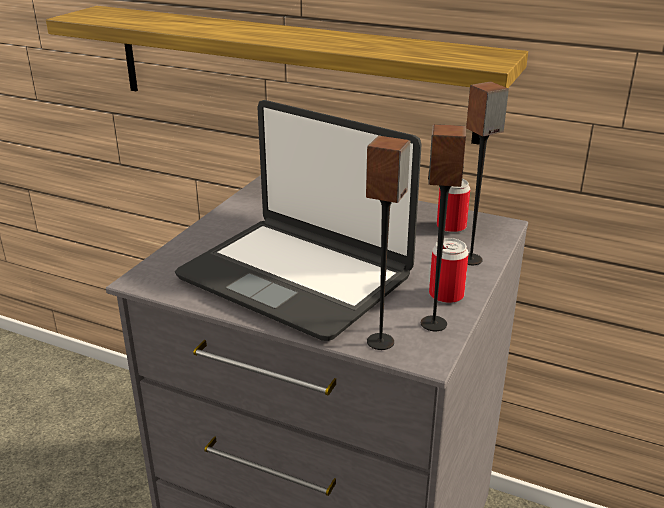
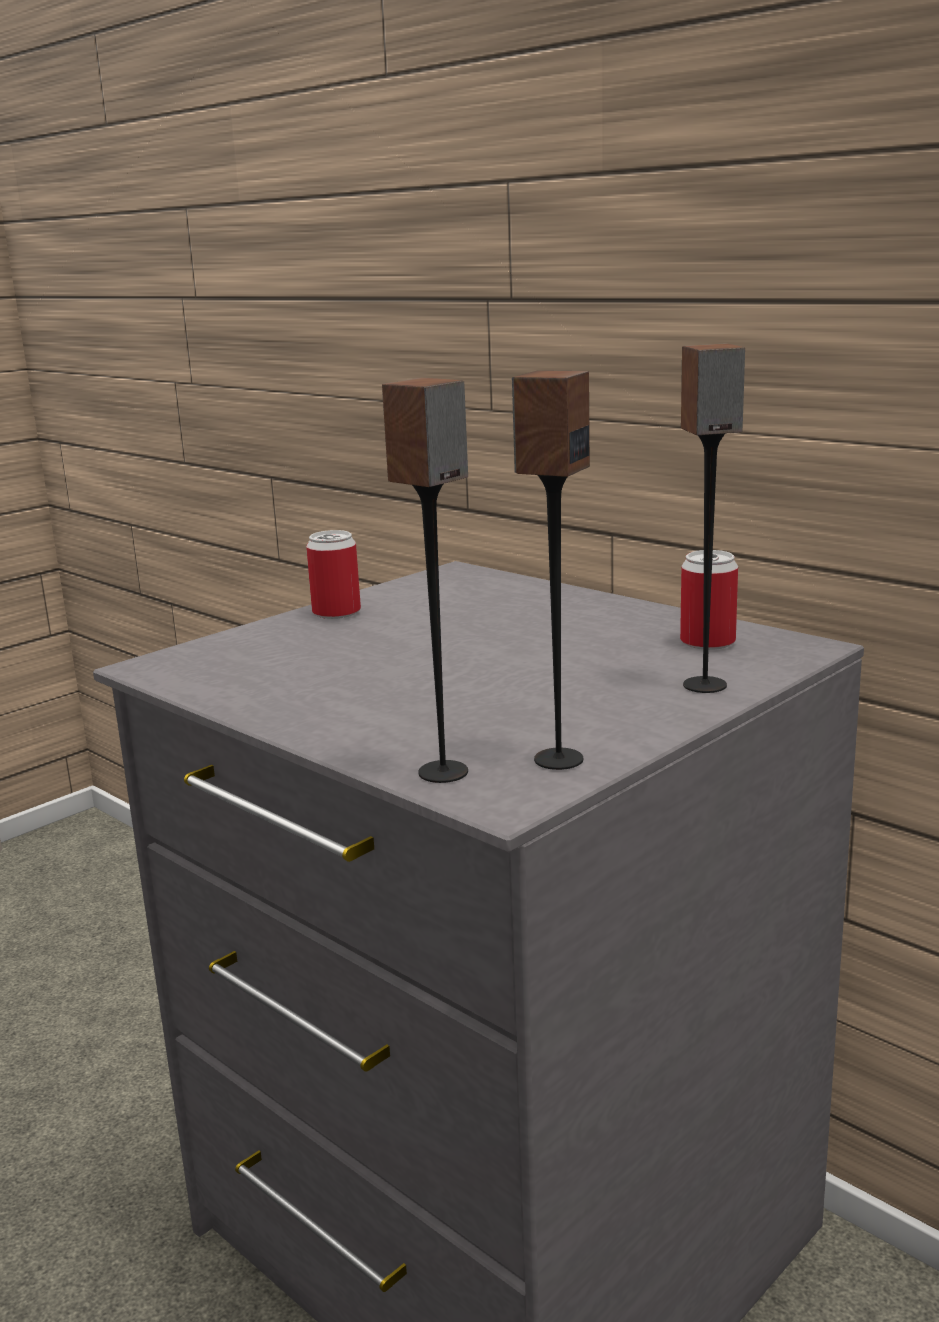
camera: 20 degrees right, 10 degrees down
shelf [46,6,528,145] -> none
laptop [175,100,422,341] -> none
can [429,238,469,303] -> can moved to [306,530,361,619]

